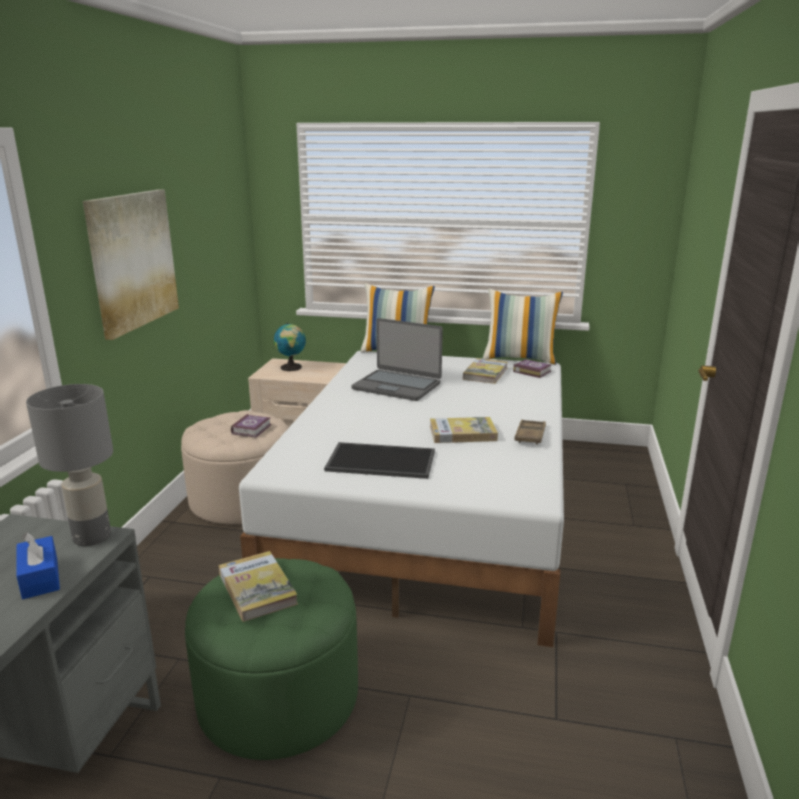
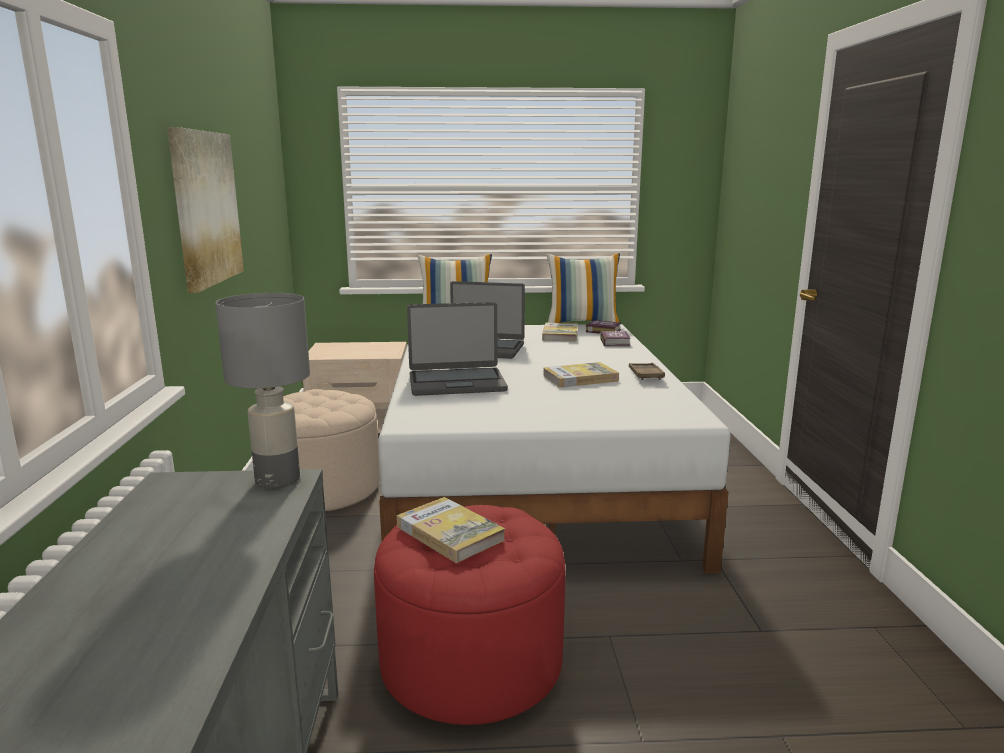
camera: 15 degrees left, 5 degrees down
blue tissue box [16,532,60,599] -> none
green ottoman [185,558,358,760] -> red ottoman [374,505,565,725]
book [231,414,271,438] -> book moved to [600,331,630,347]
globe [274,323,306,371] -> none
tray [324,442,435,479] -> none
none -> laptop [407,302,508,396]

